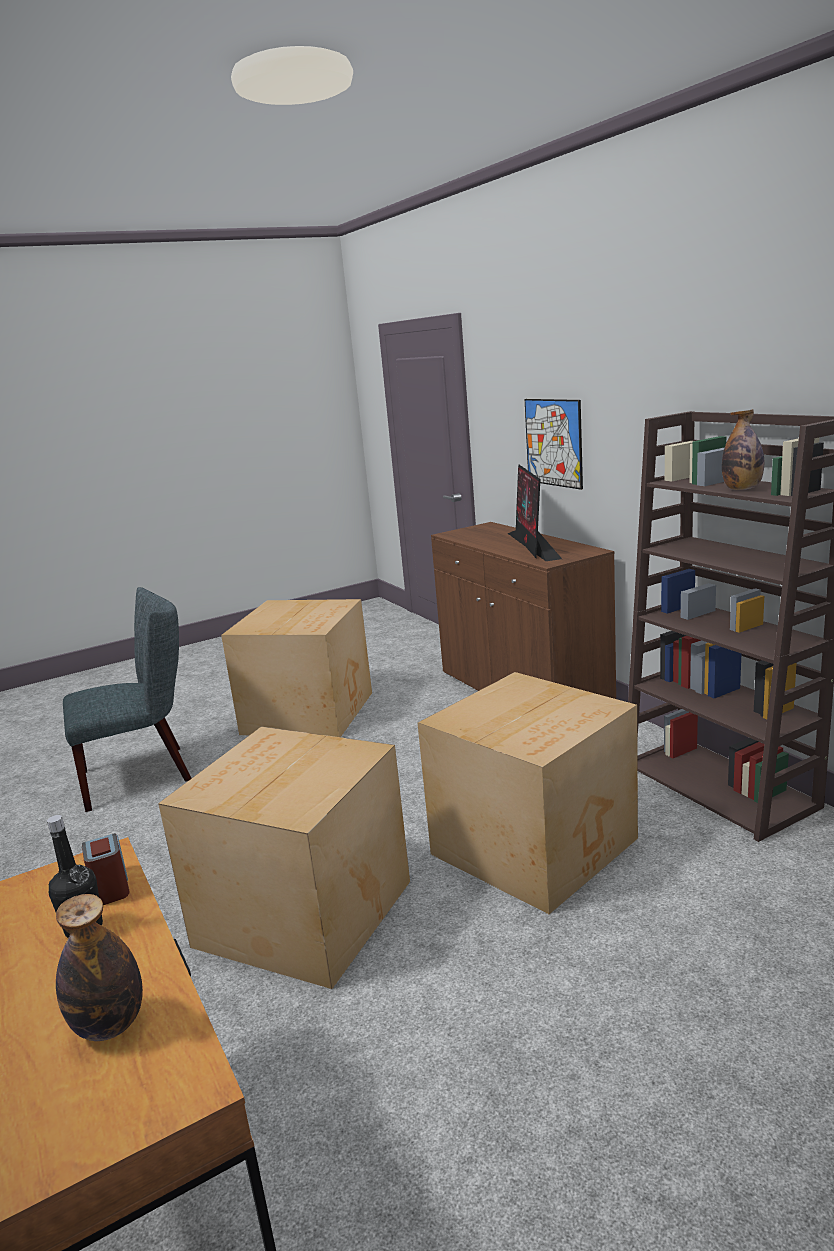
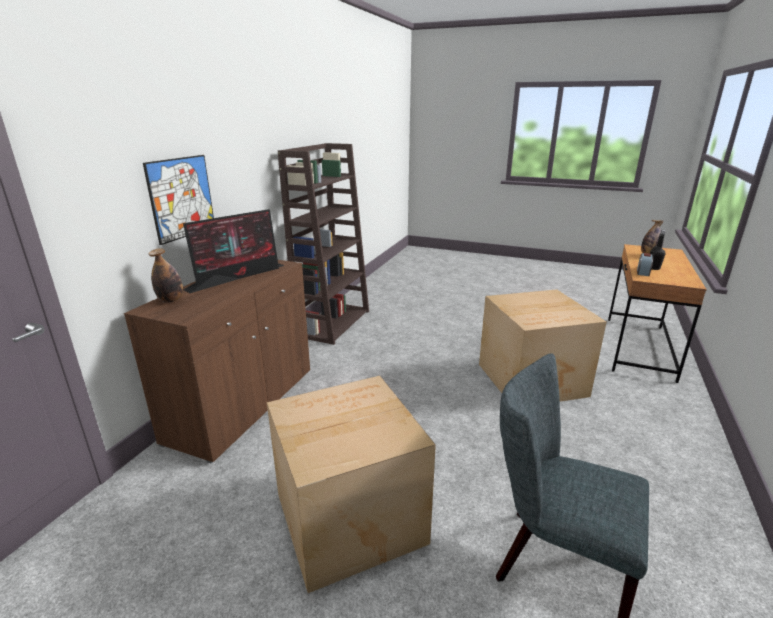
camera: 130 degrees left, 5 degrees up
cardboard box [418,672,638,914] -> none
bottle [722,409,764,490] -> bottle moved to [149,248,183,303]

